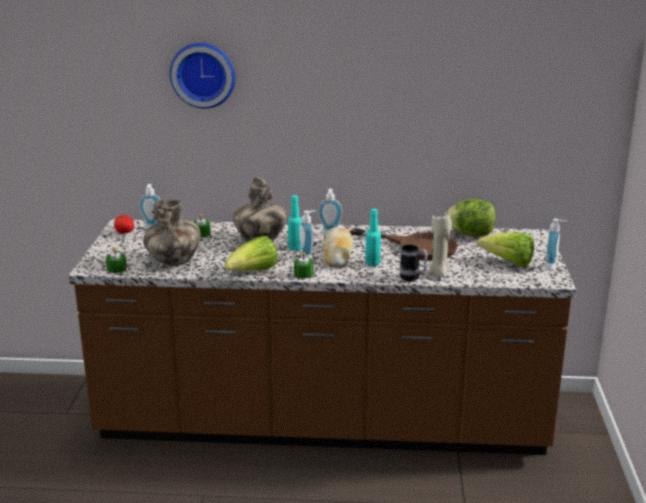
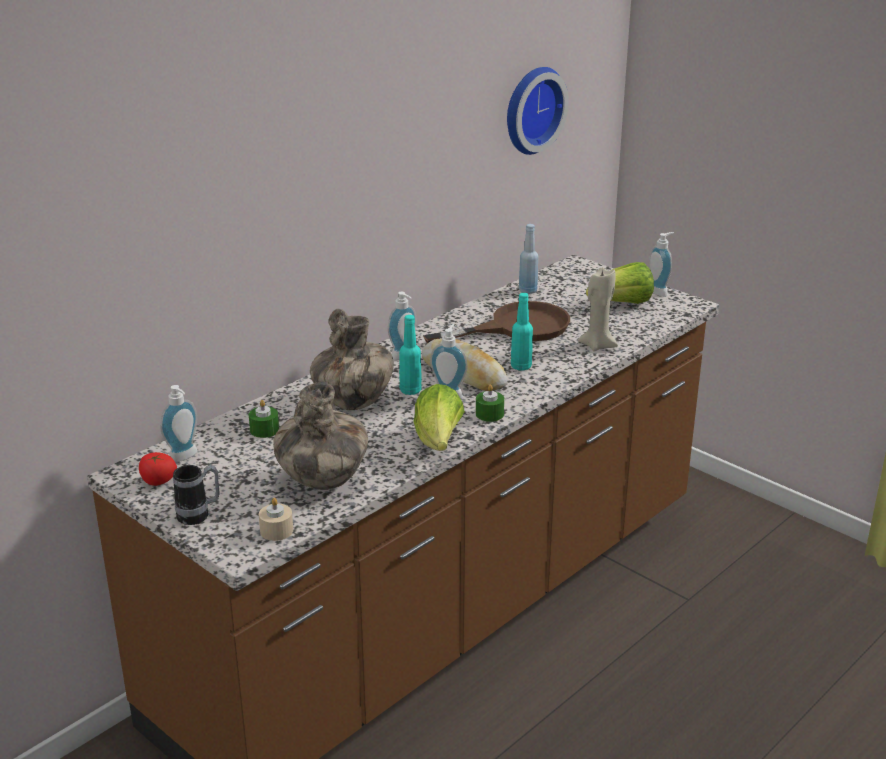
camera: 50 degrees left, 5 degrees up
green candle [106,247,127,273] -> beige candle [259,498,293,541]
wall clock [170,43,235,109] -> wall clock moved to [507,67,569,155]
mug [400,245,428,281] -> mug moved to [173,465,220,525]
lettuce [444,199,495,236] -> blue bottle [519,224,538,294]

